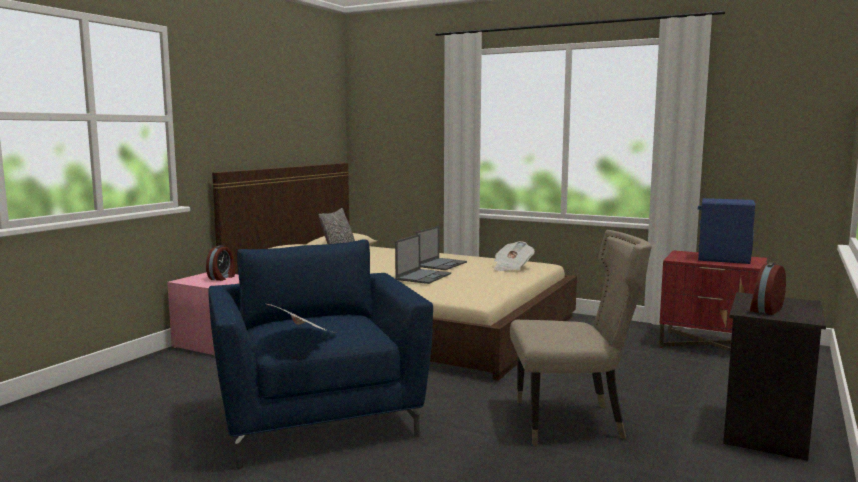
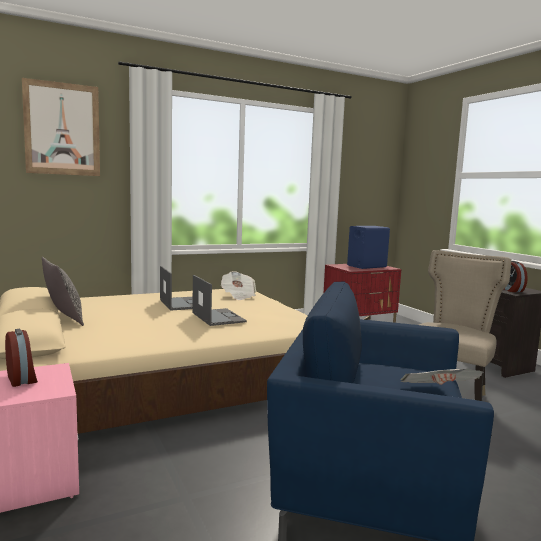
camera: 55 degrees left, 0 degrees up
none -> picture [22,78,100,176]

